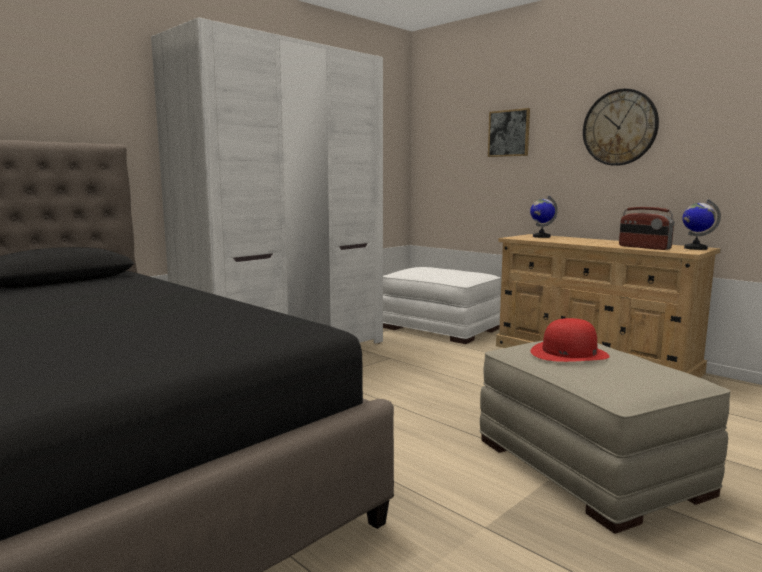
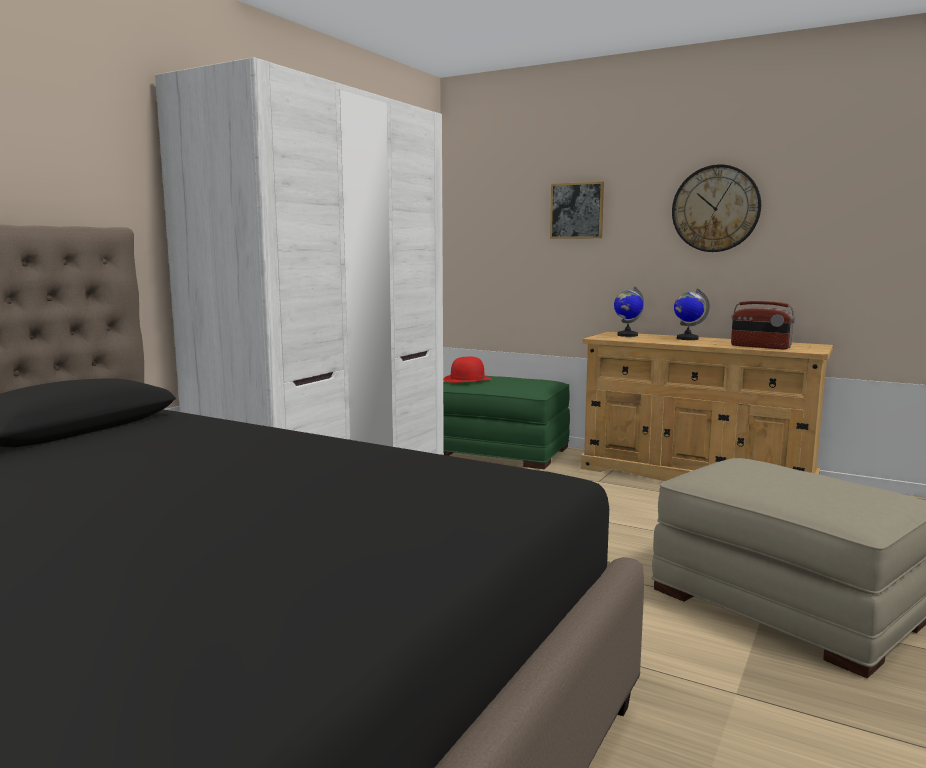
camera: 15 degrees left, 0 degrees up
white ottoman [383,267,501,344] -> green ottoman [443,376,570,469]
red hat [531,318,610,362] -> red hat moved to [443,357,492,383]
globe [683,199,721,250] -> globe moved to [674,288,710,340]

